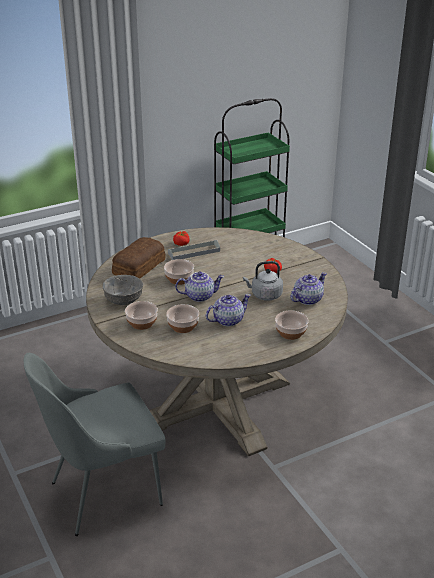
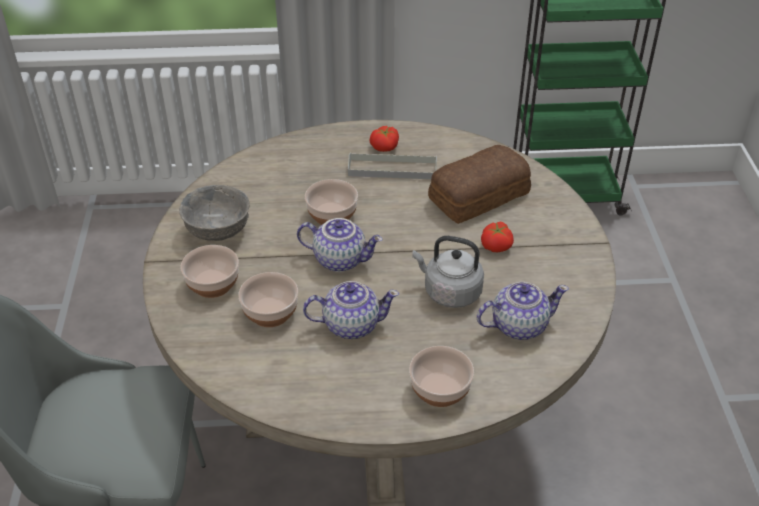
camera: 25 degrees right, 10 degrees up
bread [112,237,166,279] -> bread moved to [428,145,531,224]

